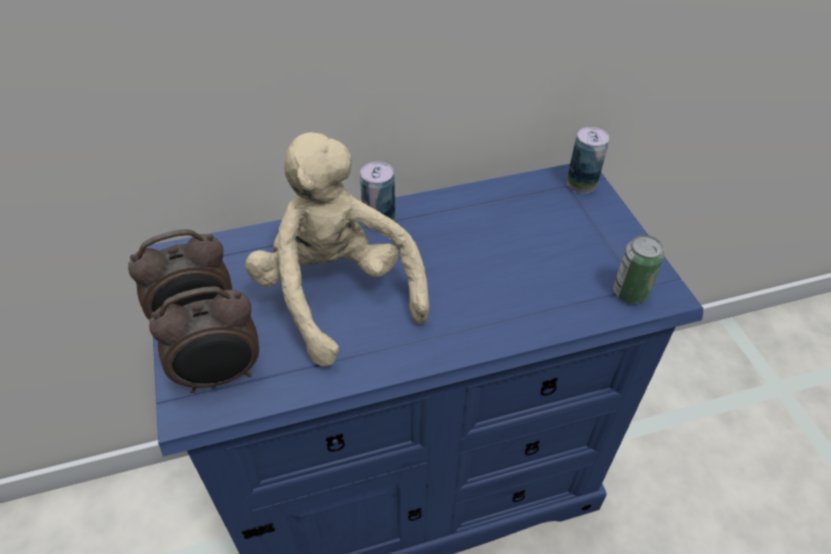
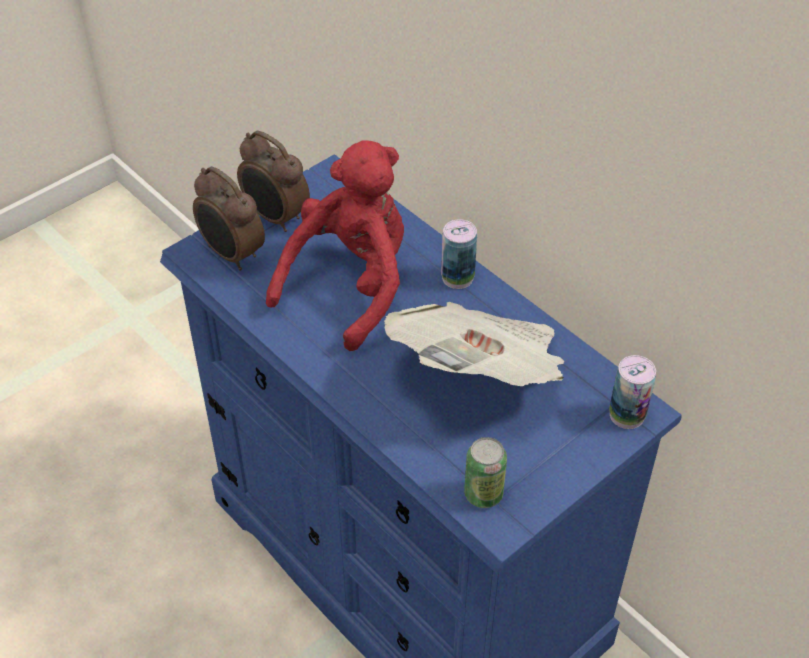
camera: 65 degrees right, 0 degrees up
beige plush toy [245,132,429,367] -> red plush toy [266,140,404,351]
none -> newspaper [384,302,565,386]

